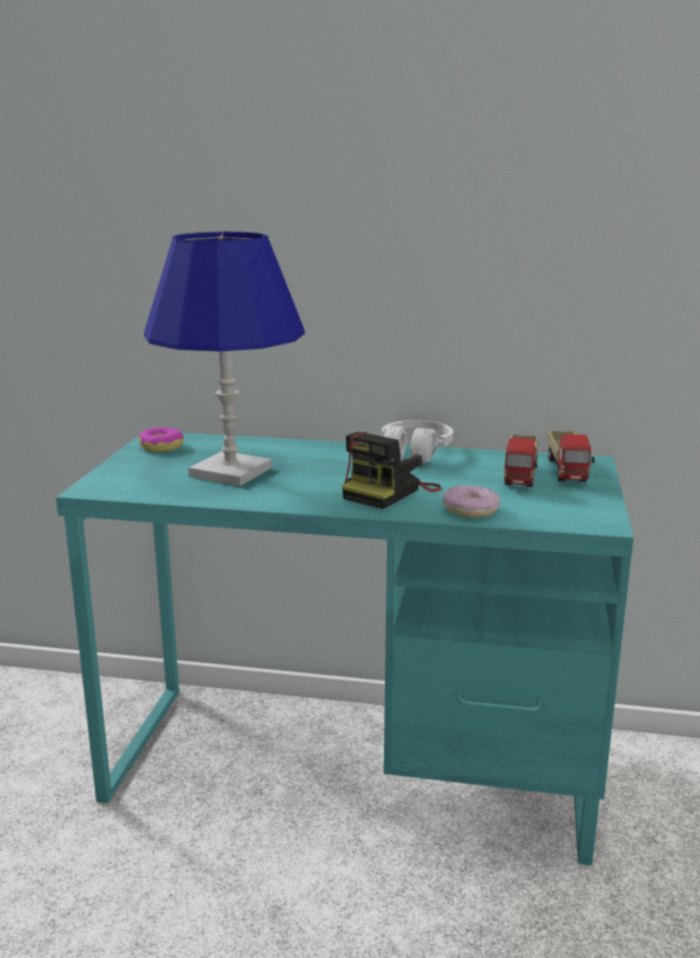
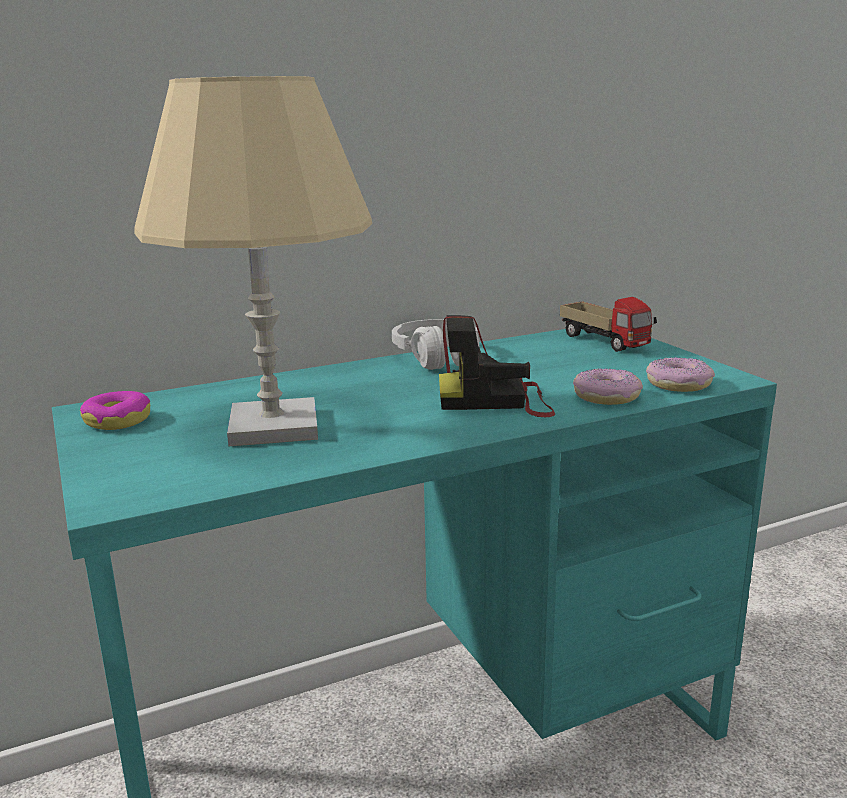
camera: 35 degrees left, 0 degrees up
blue table lamp [144,231,305,486] -> beige table lamp [135,76,372,447]
camera [342,432,442,509] -> camera turned 90 degrees clockwise [439,315,555,417]
toy truck [504,434,539,487] -> none
none -> donut [646,357,715,392]

